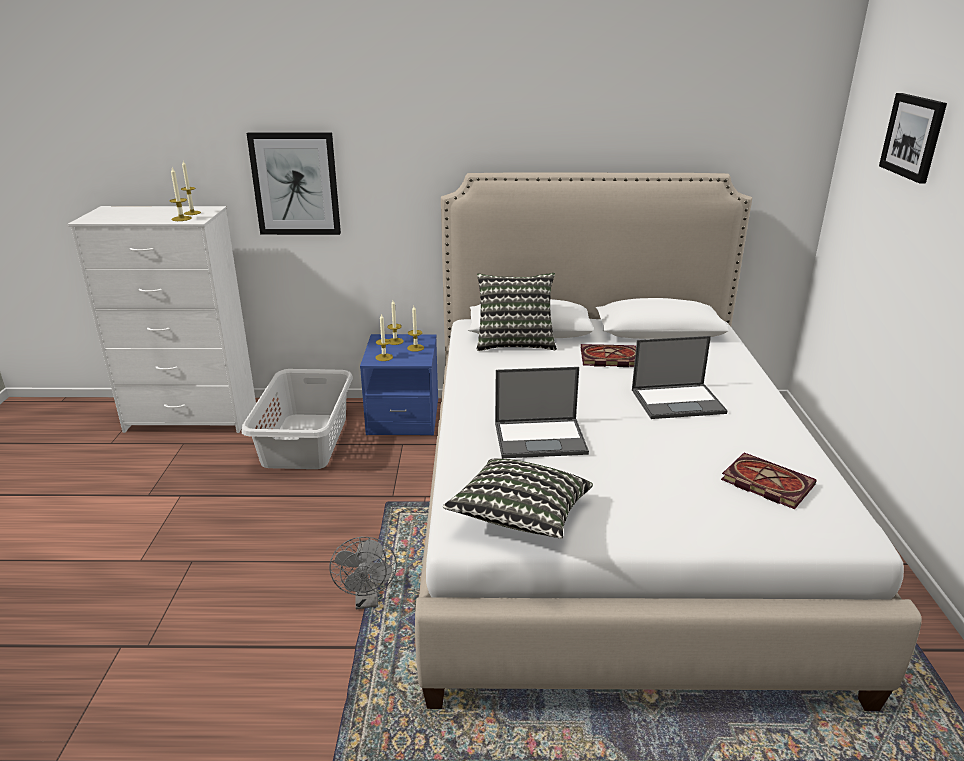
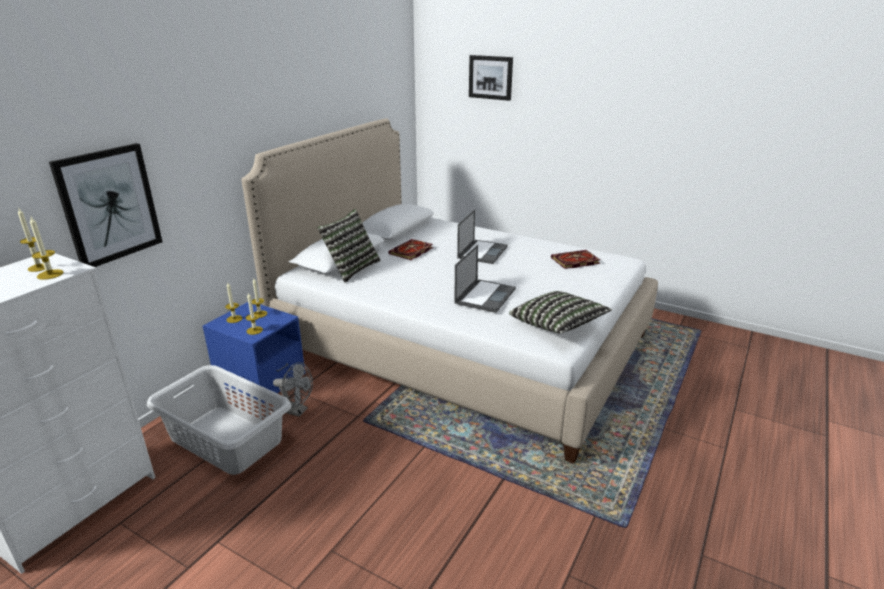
camera: 60 degrees left, 0 degrees up
grey fan [329,537,397,609] -> grey fan moved to [273,362,313,417]

